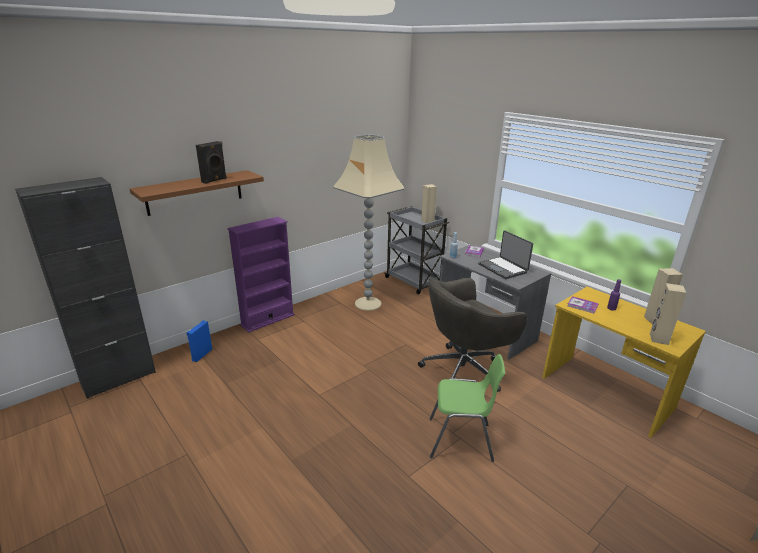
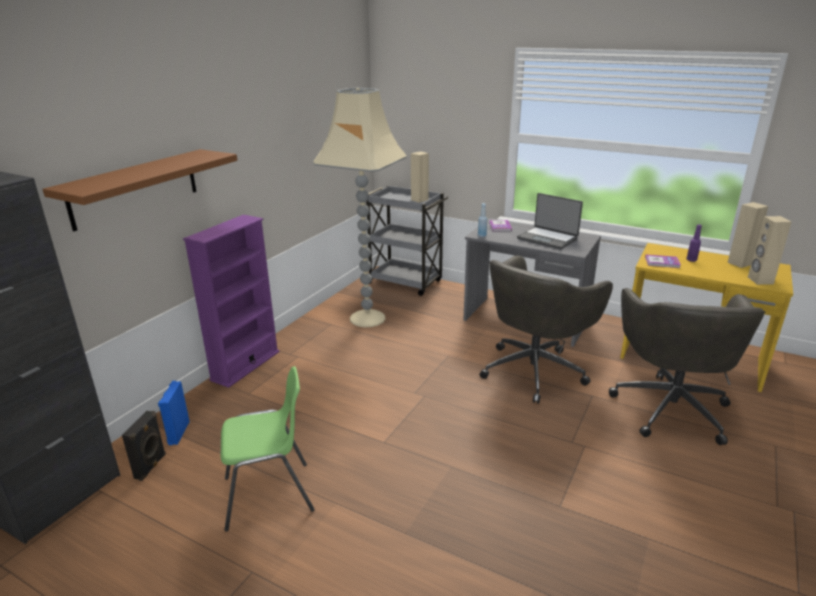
camera: 20 degrees left, 0 degrees up
black speaker [196,141,227,184] -> black speaker moved to [122,411,166,481]
green chair [430,354,505,462] -> green chair moved to [221,366,315,532]
none -> grey office chair [609,288,765,445]

